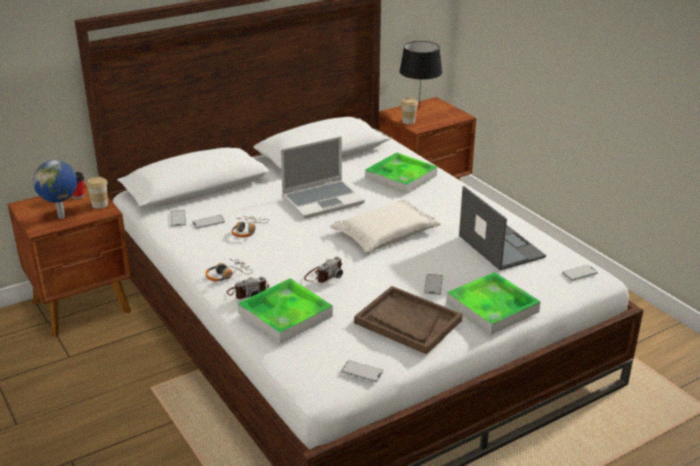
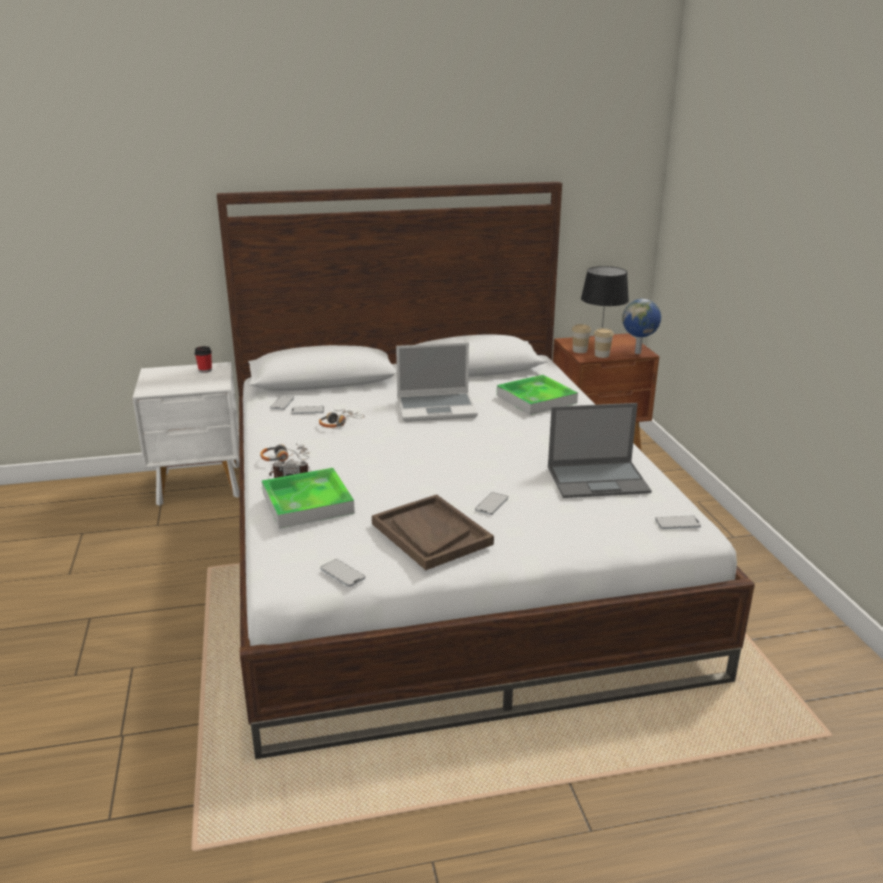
camera: 20 degrees right, 5 degrees down
brown nightstand [8,184,131,337] -> white nightstand [133,362,240,506]
globe [33,160,77,219] -> globe moved to [622,299,661,354]
cup [86,177,108,209] -> cup moved to [594,328,614,358]
camera [304,256,343,283] -> none
white pillow [330,199,441,253] -> none
tray [446,272,541,335] -> none
laptop [459,186,546,270] -> laptop turned 90 degrees clockwise [548,403,652,498]

